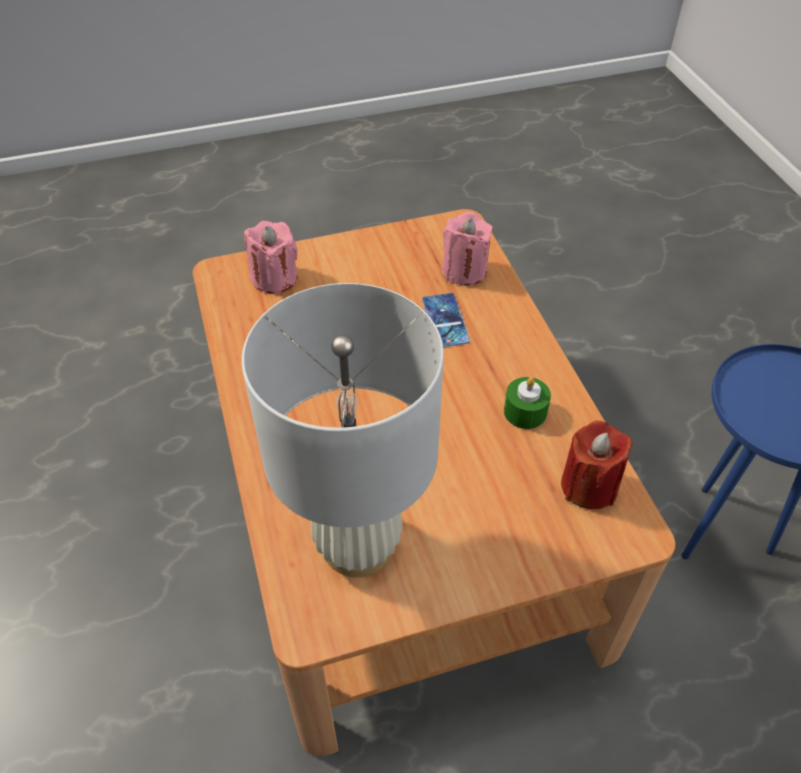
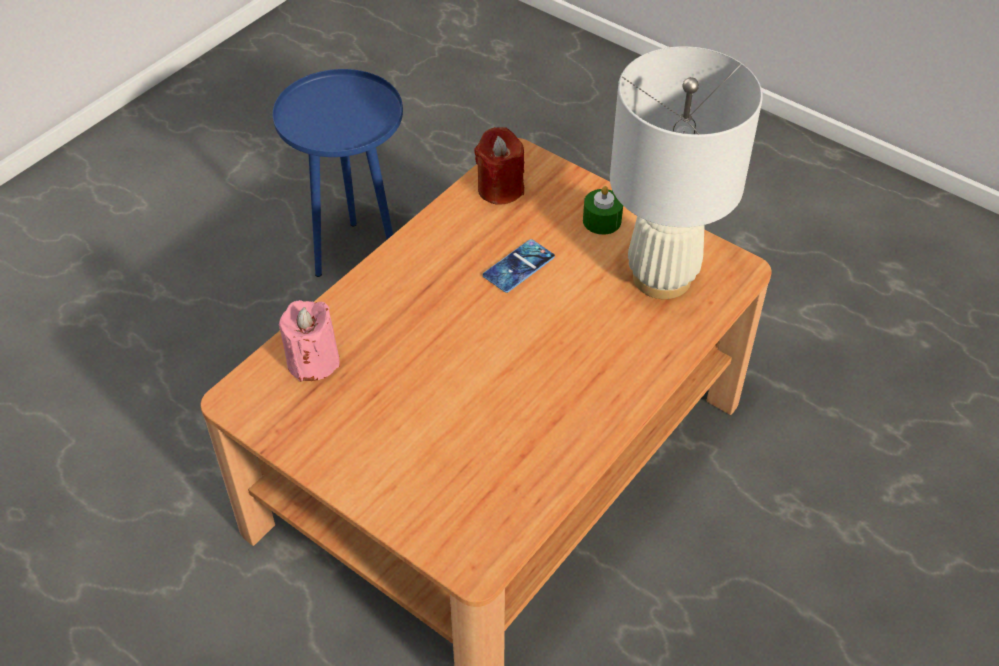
camera: 125 degrees left, 0 degrees up
pink candle [244,221,298,293] -> none
phone [422,293,470,347] -> phone moved to [483,239,555,293]
green candle [504,377,551,429] -> green candle moved to [583,186,623,235]

